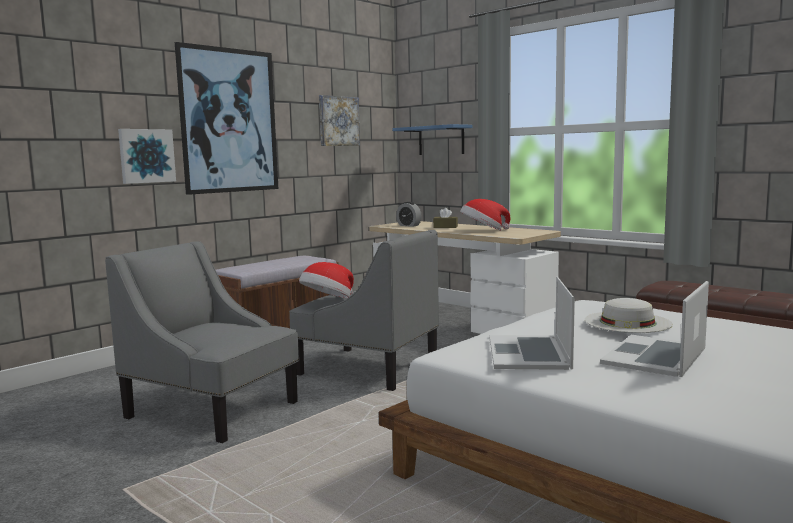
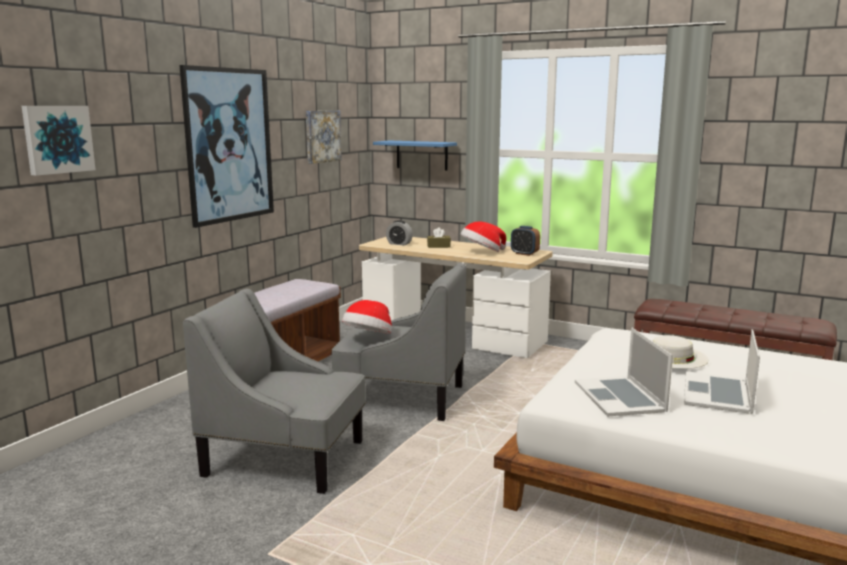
camera: 15 degrees left, 5 degrees up
picture [118,129,176,184] -> picture moved to [22,106,96,176]
none -> alarm clock [511,226,540,256]

